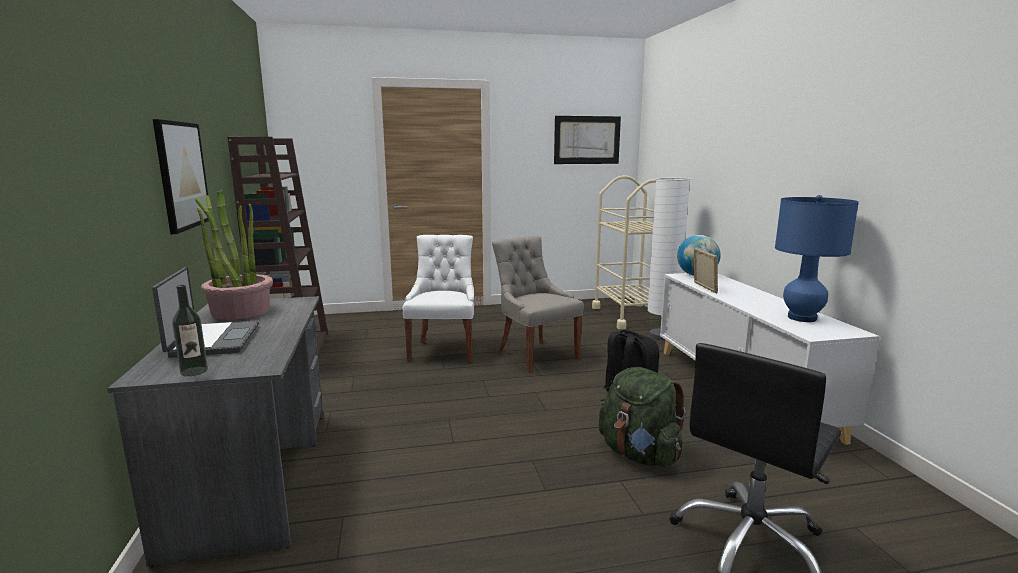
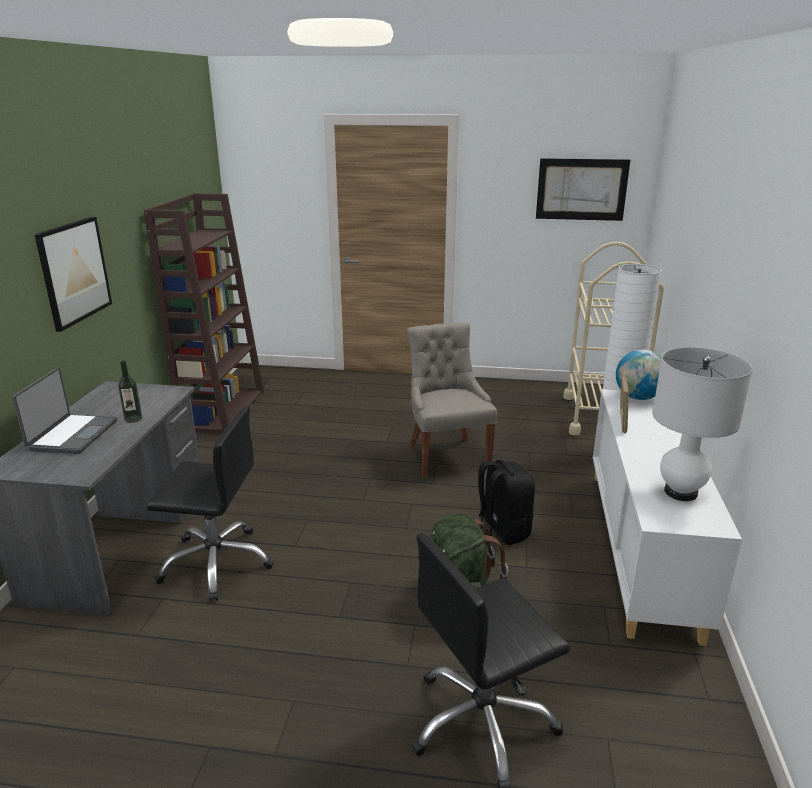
camera: 20 degrees right, 10 degrees up
bottle [172,285,208,376] -> bottle moved to [118,360,142,423]
potted plant [195,190,273,320] -> none
white chair [403,235,474,363] -> none
blue table lamp [775,195,859,322] -> white table lamp [652,347,752,501]
none -> black office chair [147,406,274,602]

